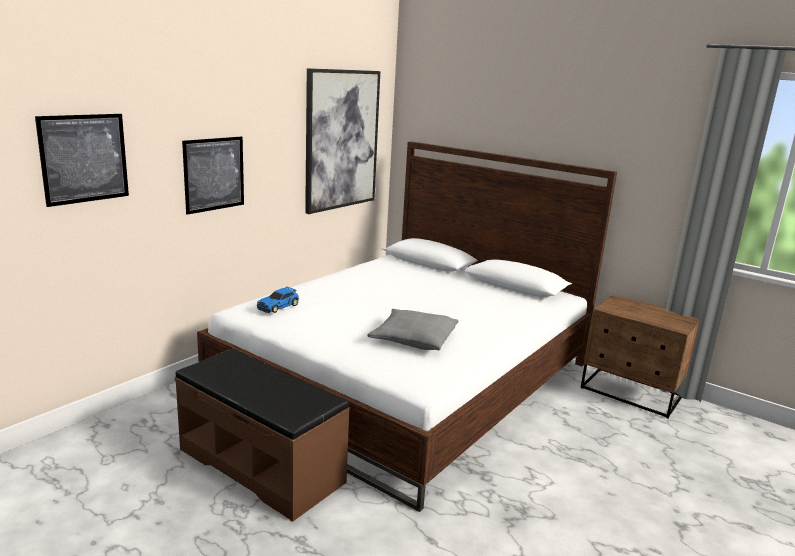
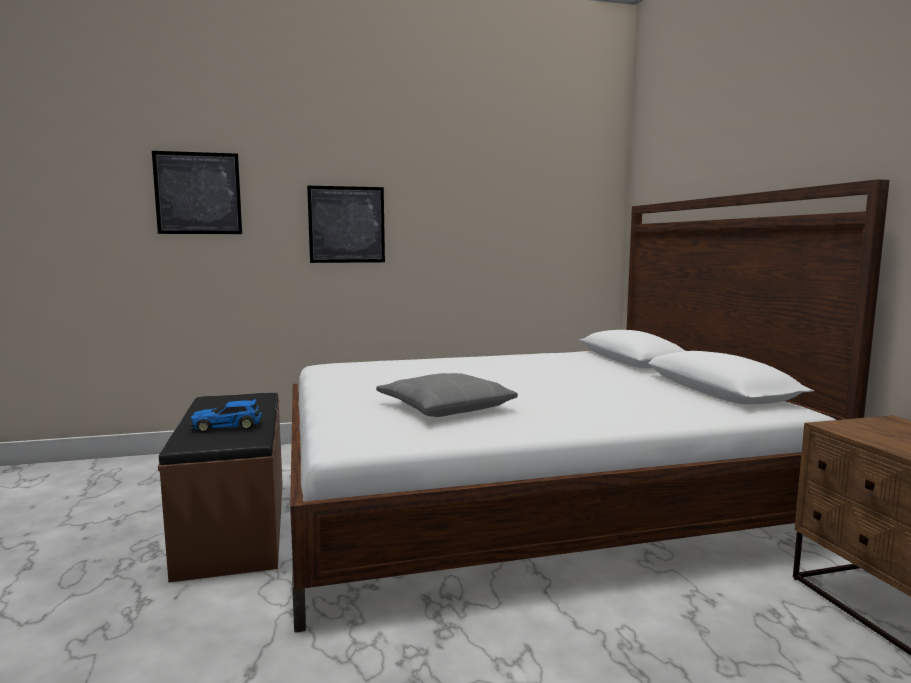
camera: 40 degrees right, 10 degrees down
toy car [257,287,299,313] -> toy car moved to [190,399,261,432]
picture [305,68,380,214] -> none

